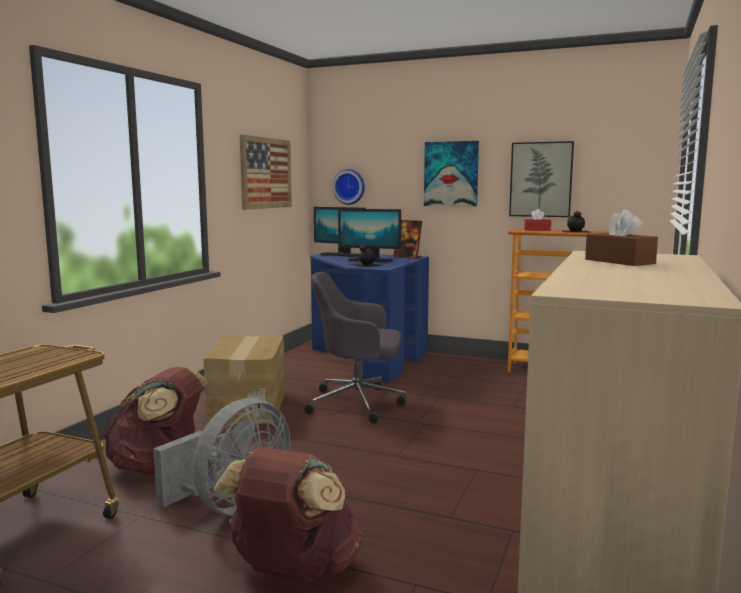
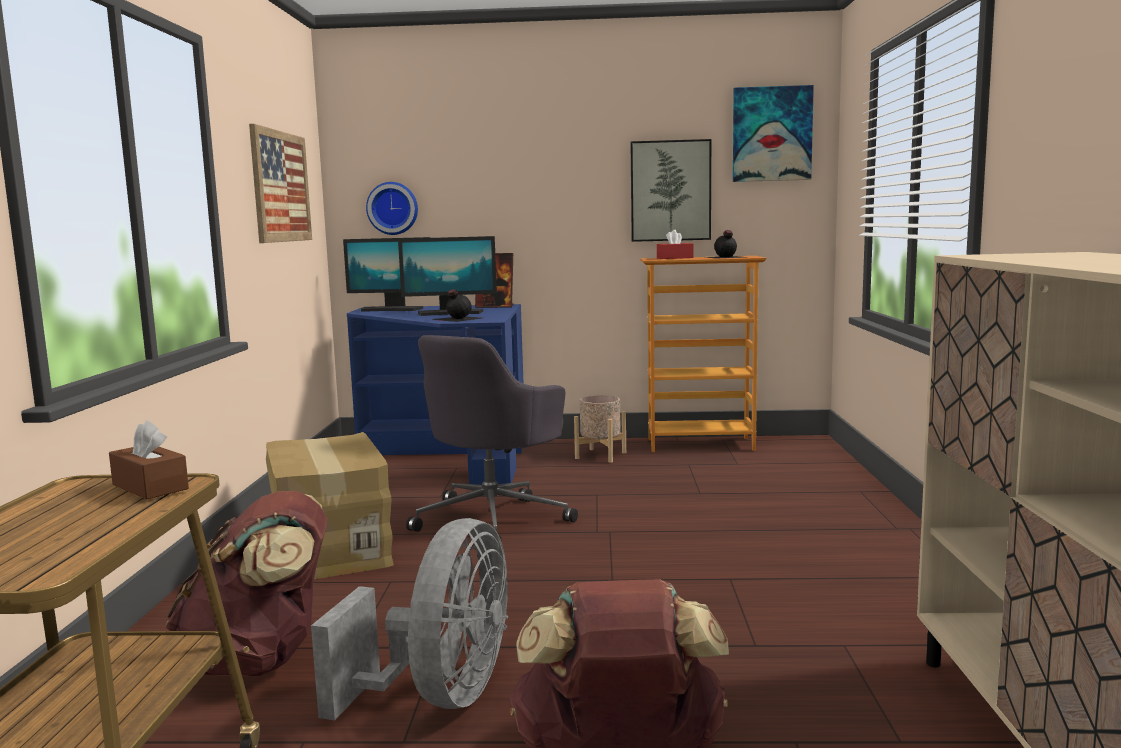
camera: 20 degrees left, 0 degrees up
grey office chair [305,272,406,424] -> grey office chair turned 45 degrees counterclockwise [406,335,578,542]
picture [424,141,479,207] -> picture moved to [733,85,814,182]
brown tissue box [585,209,658,266] -> brown tissue box moved to [109,420,189,499]
none -> beige planter [574,395,626,463]

